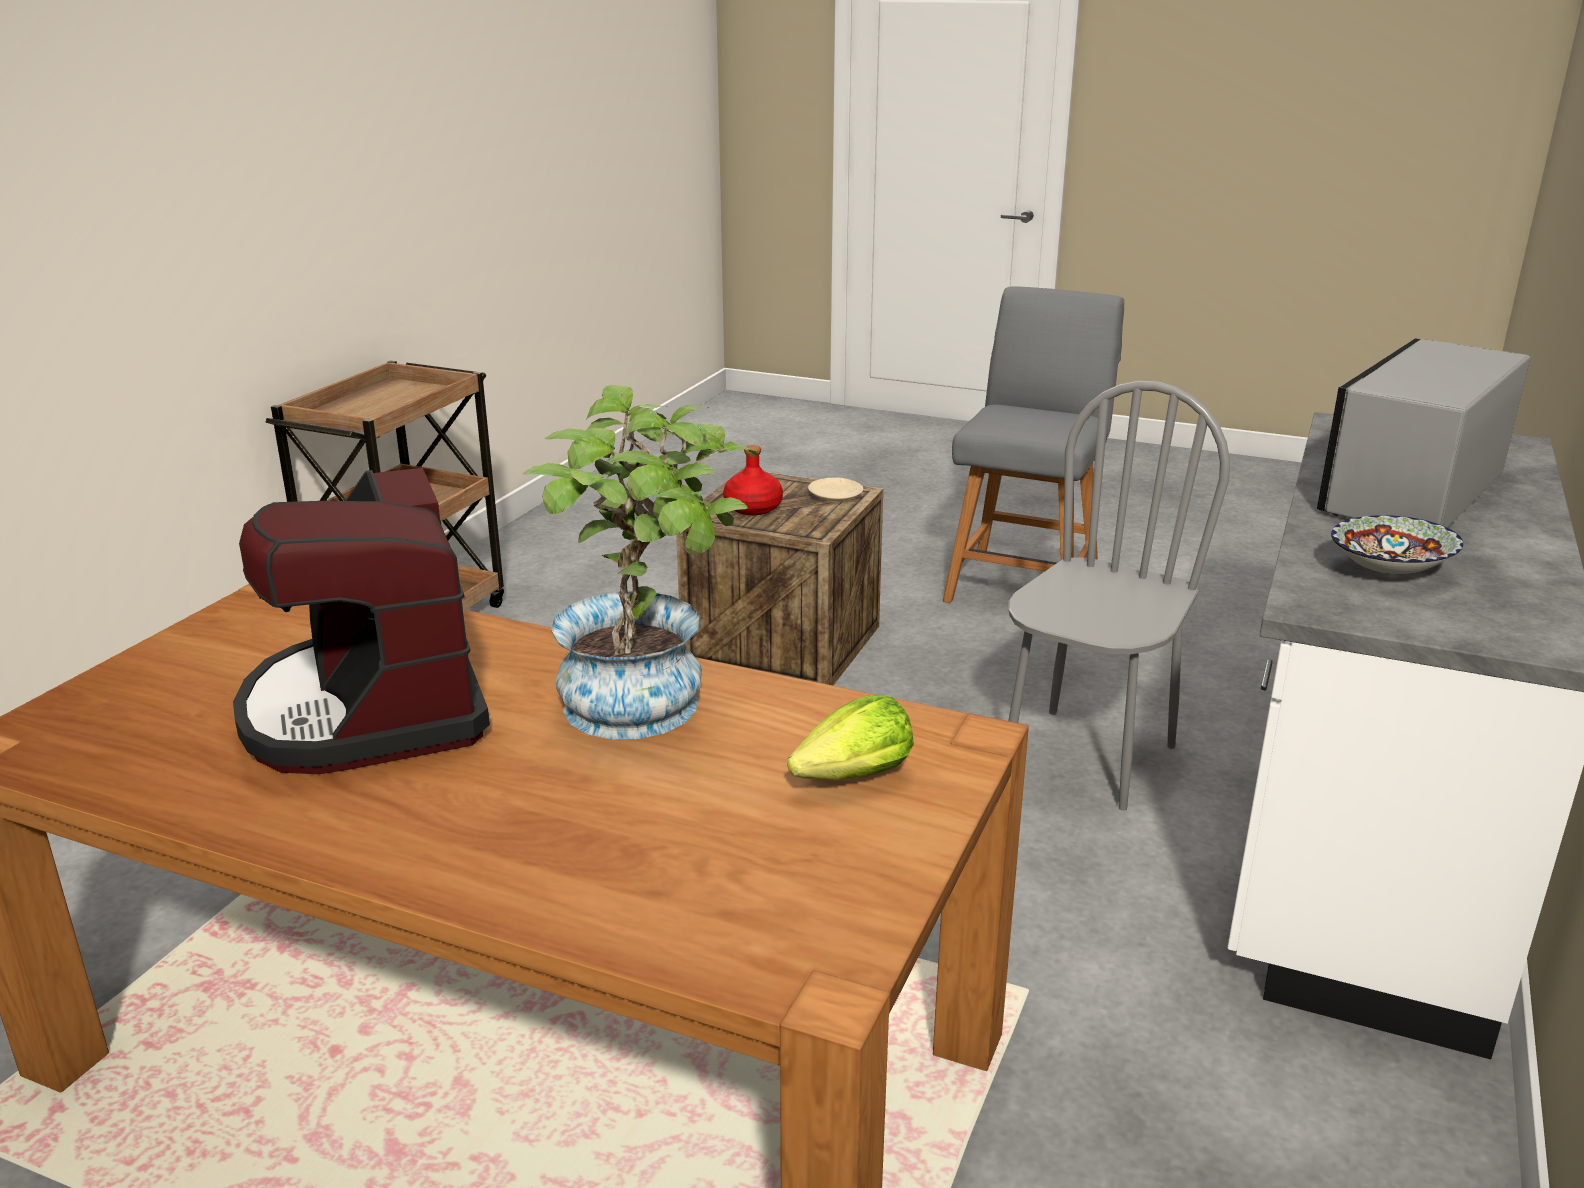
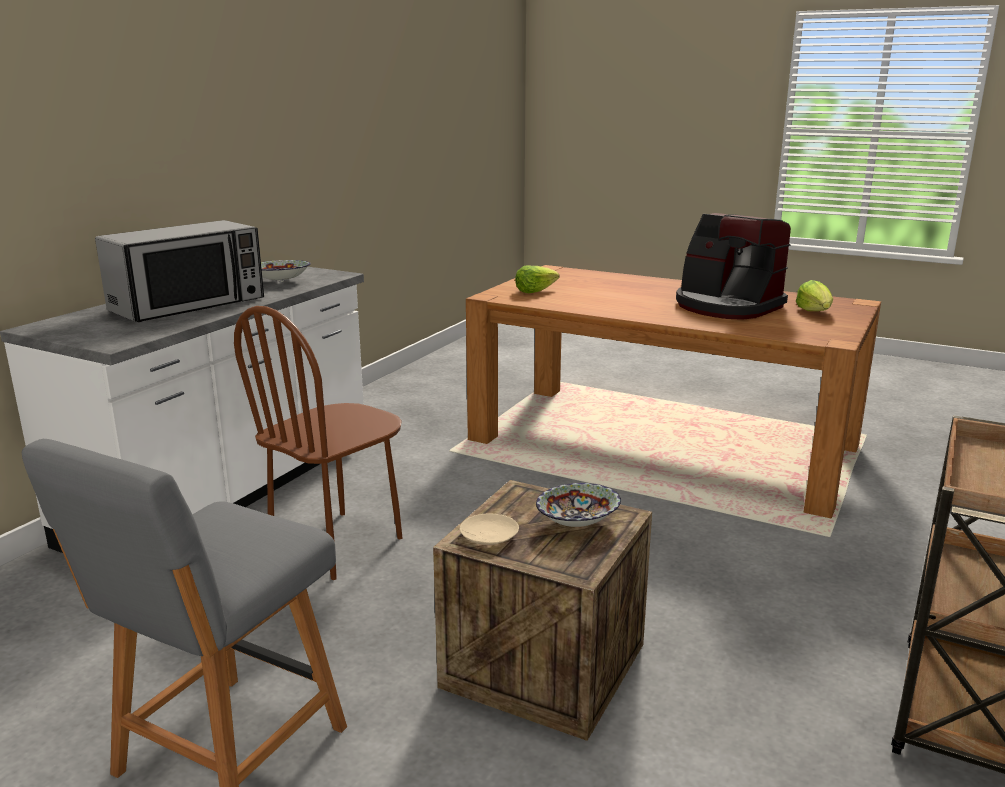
camera: 175 degrees left, 5 degrees down
coffee machine [233,468,490,774] -> coffee machine turned 150 degrees clockwise [676,213,791,320]
potted plant [522,385,758,739] -> none
red bottle [723,445,783,515] -> bowl [536,483,621,527]
grey chair [1008,381,1230,811] -> brown chair [234,306,402,580]
none -> lettuce [796,280,833,311]

